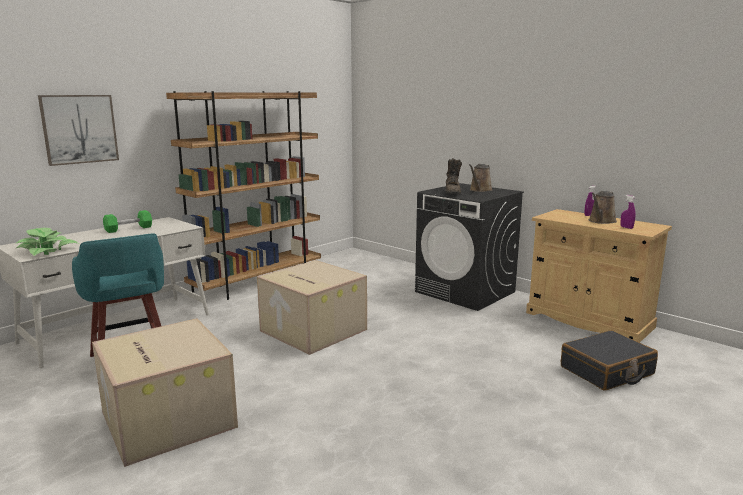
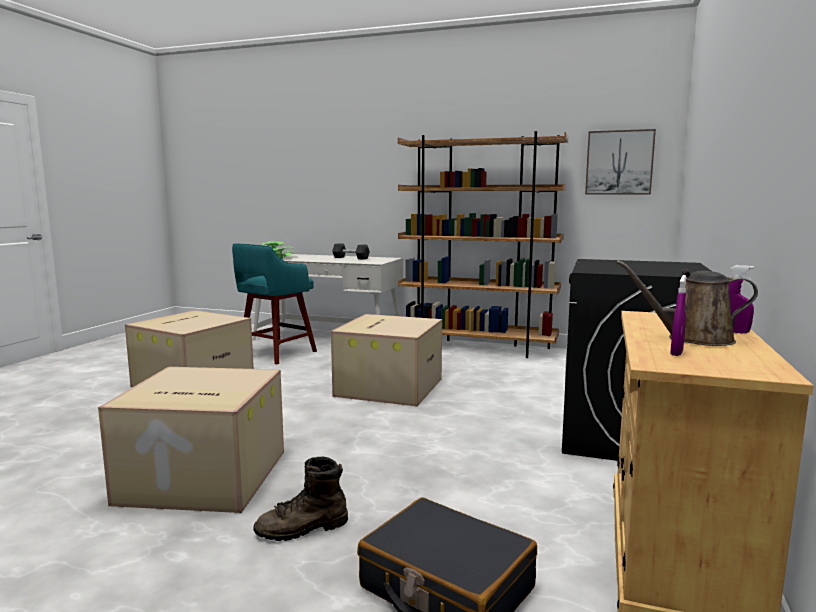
camera: 65 degrees right, 5 degrees down
picture [38,95,119,166] -> picture moved to [585,129,656,194]
green dumbbell [103,210,152,233] -> black dumbbell [332,243,370,260]
brown boot [445,158,462,194] -> brown boot moved to [253,457,348,541]
brown watering can [469,164,493,192] -> none
none -> cardboard box [98,367,284,513]

